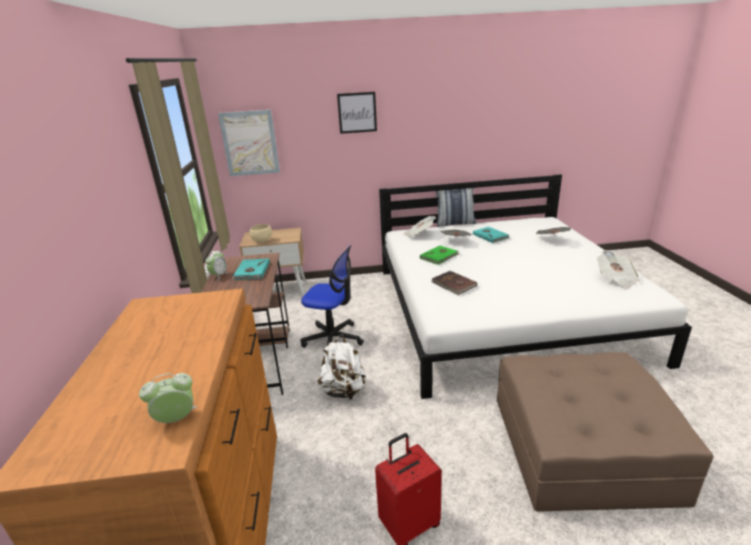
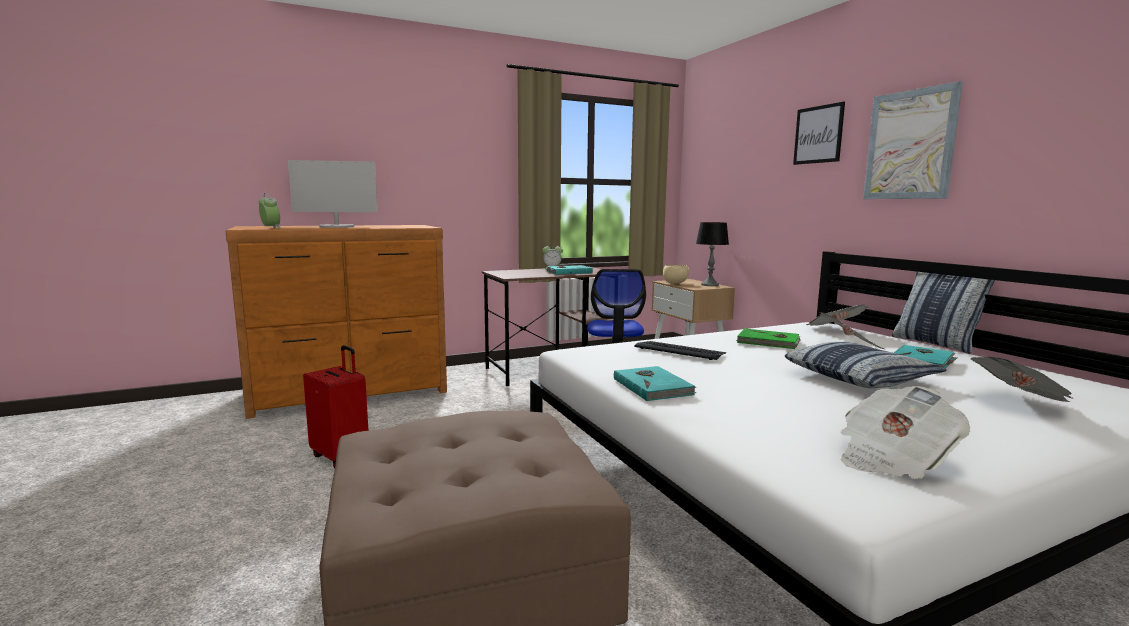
camera: 70 degrees right, 15 degrees down
picture [218,110,280,176] -> picture moved to [863,81,963,199]
white backpack [317,335,366,401] -> none
brown book [432,271,477,295] -> keyboard [634,341,726,360]
none -> monitor [288,160,378,228]
none -> turquoise book [614,366,696,401]
none -> table lamp [696,222,729,286]
none -> pillow [785,342,946,388]

